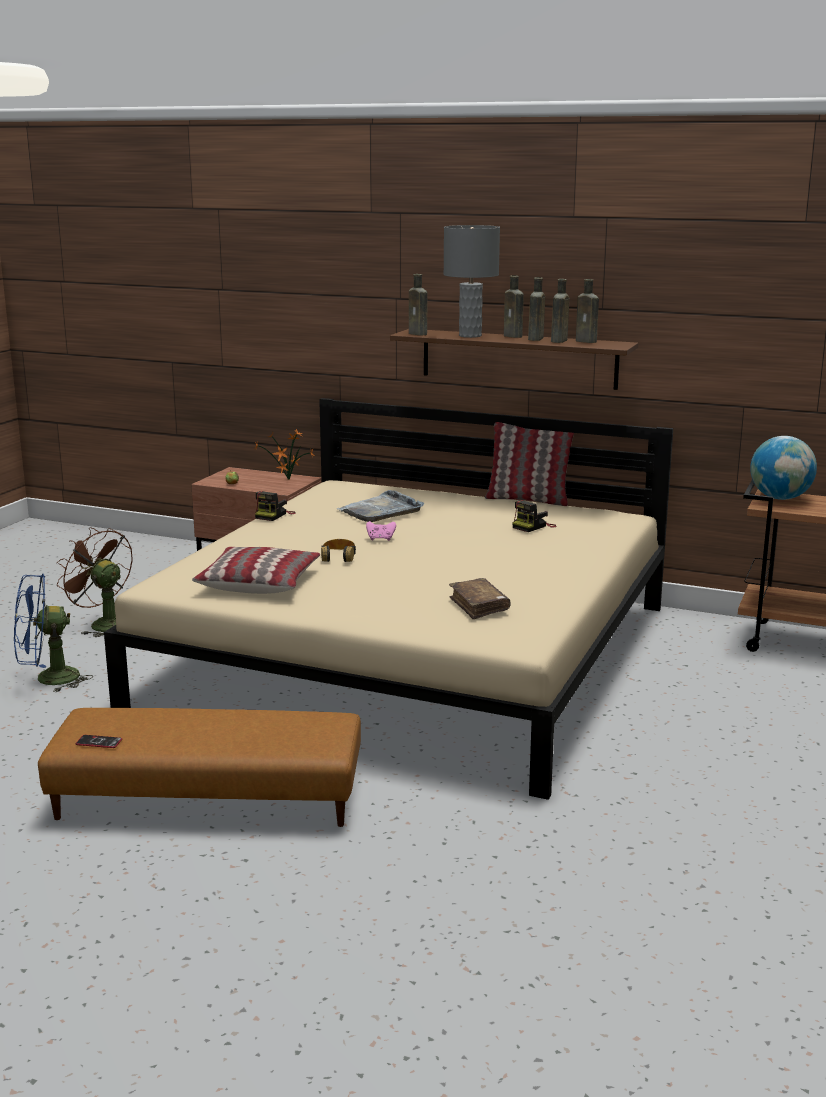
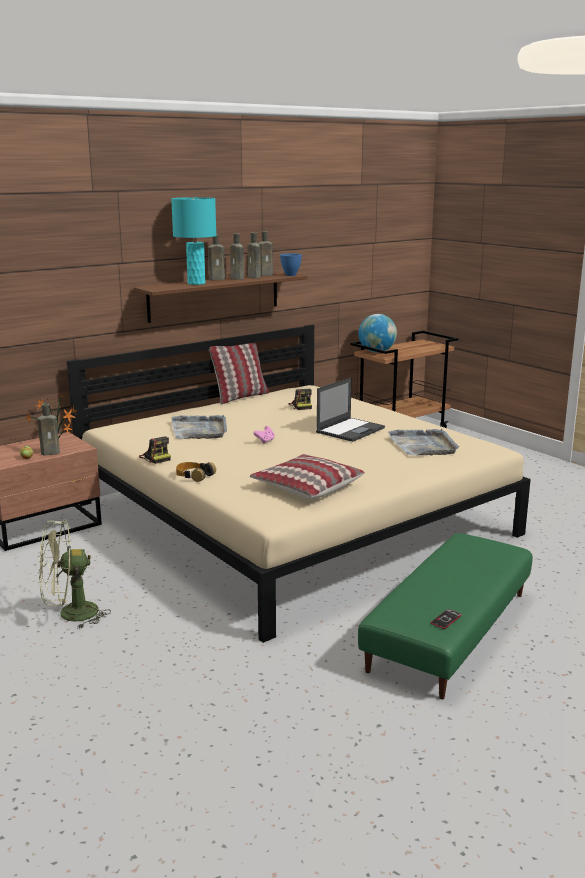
camera: 60 degrees left, 0 degrees up
blue fan [14,574,93,692] -> none
brown ottoman [38,708,361,827] -> green ottoman [358,533,533,699]
brown fan [57,527,133,637] -> green fan [39,520,111,629]
headphones [321,539,356,562] -> headphones moved to [176,462,216,482]
brown bottle [409,274,428,335] -> brown bottle moved to [37,403,60,456]
grey table lamp [443,225,500,338] -> turquoise table lamp [171,197,216,285]
brown book [449,578,511,619] -> grey tray [388,429,459,456]
none -> blue bowl [280,253,302,276]
none -> laptop [316,377,385,442]

